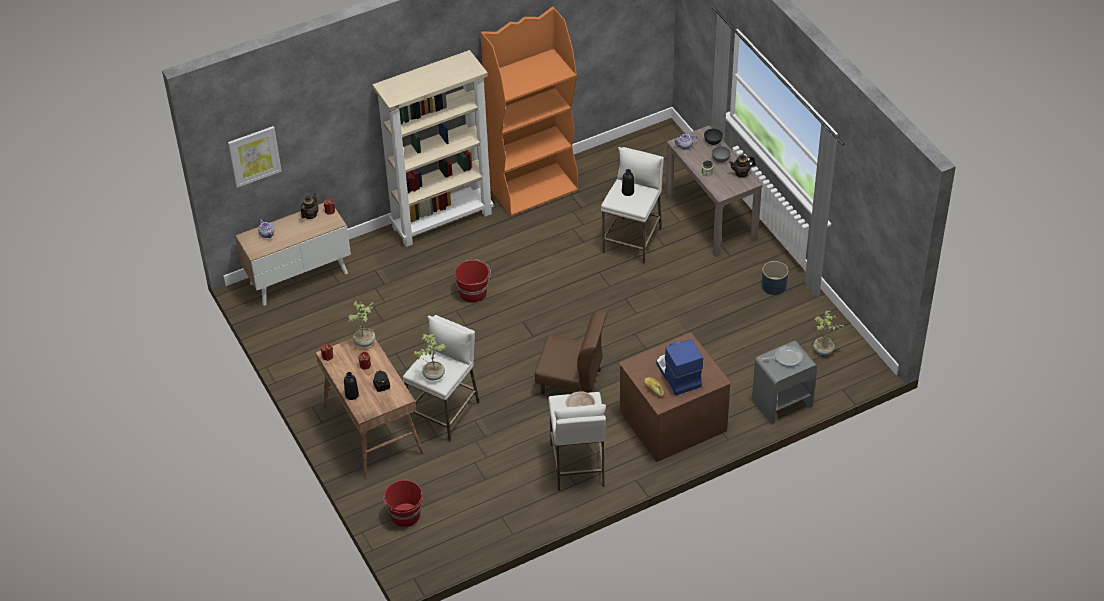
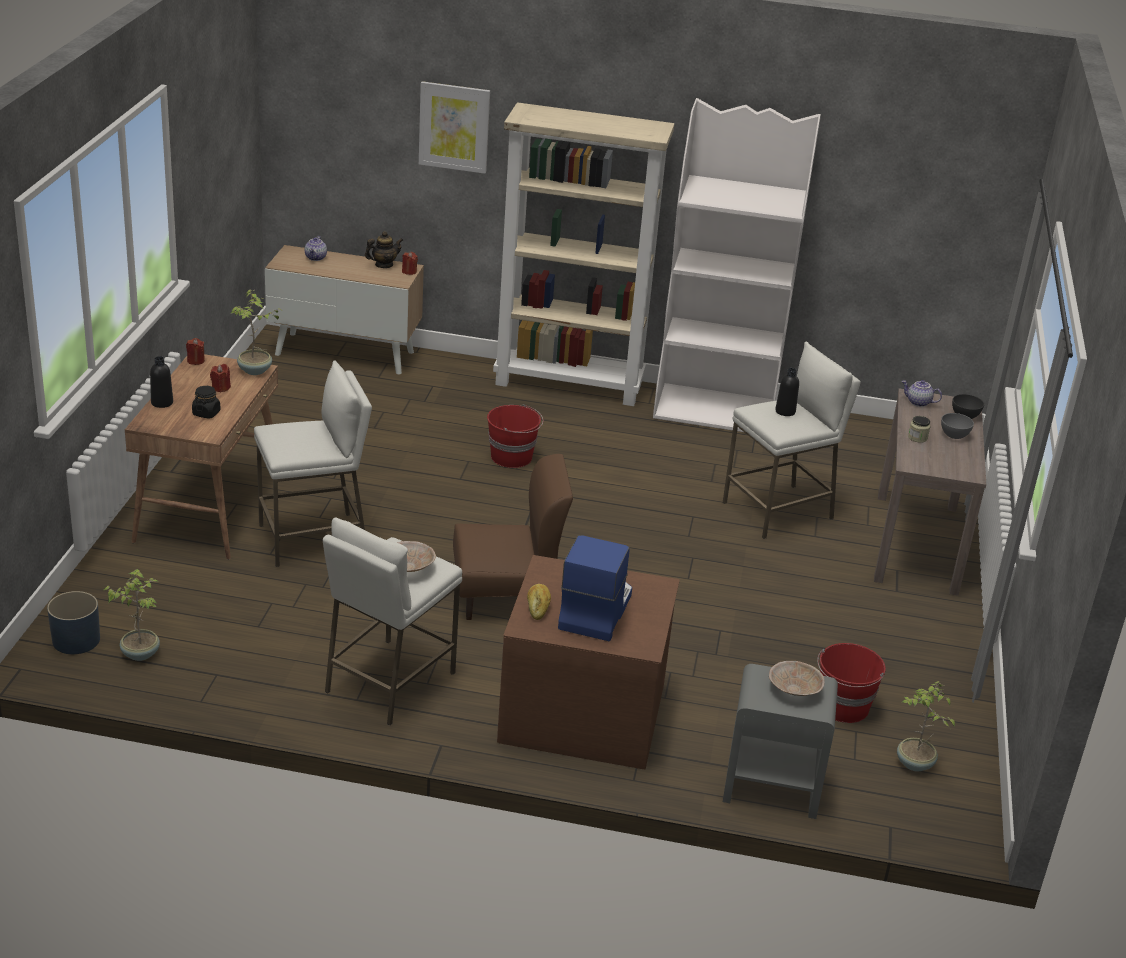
camera: 35 degrees right, 15 degrees down
picture [228,126,282,188] -> picture moved to [419,81,490,174]
red bucket [383,480,423,527] -> red bucket moved to [817,643,886,723]
potted plant [413,334,446,380] -> potted plant moved to [104,569,160,661]
orange bookcase [481,7,578,216] -> white bookcase [653,98,821,432]
brown chair [535,311,607,395] -> brown chair turned 60 degrees counterclockwise [453,454,573,620]
teapot [729,154,756,178] -> none
blue planter [762,261,788,295] -> blue planter moved to [47,591,100,654]
frying pan [762,345,803,367] -> beige bowl [769,661,824,696]

